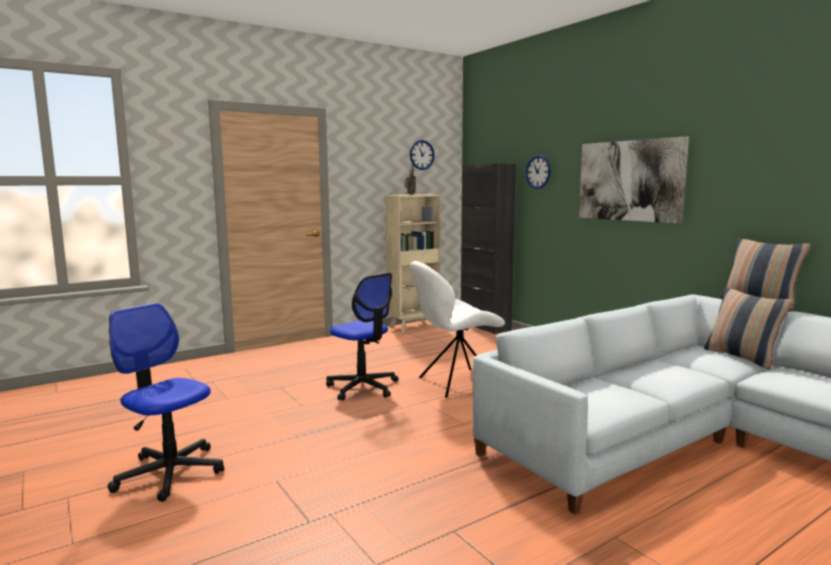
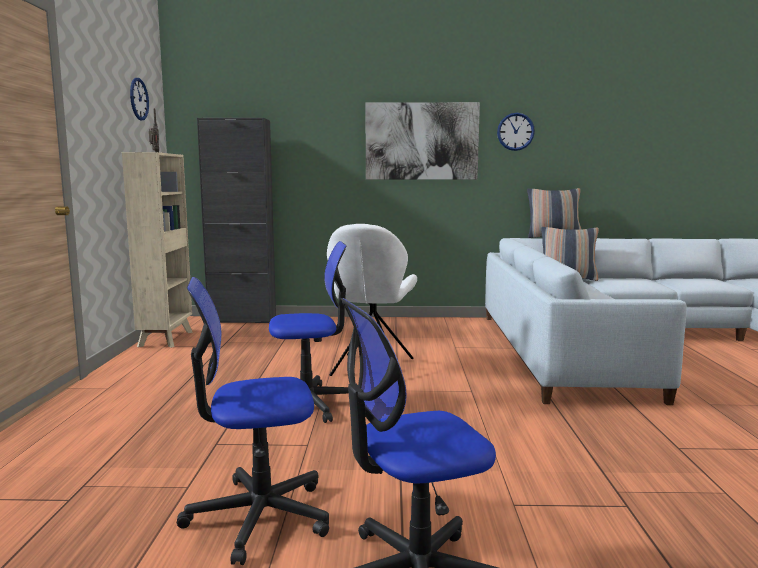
camera: 55 degrees left, 0 degrees up
wall clock [526,155,551,189] -> wall clock moved to [497,113,535,151]
none -> office chair [177,277,329,565]

